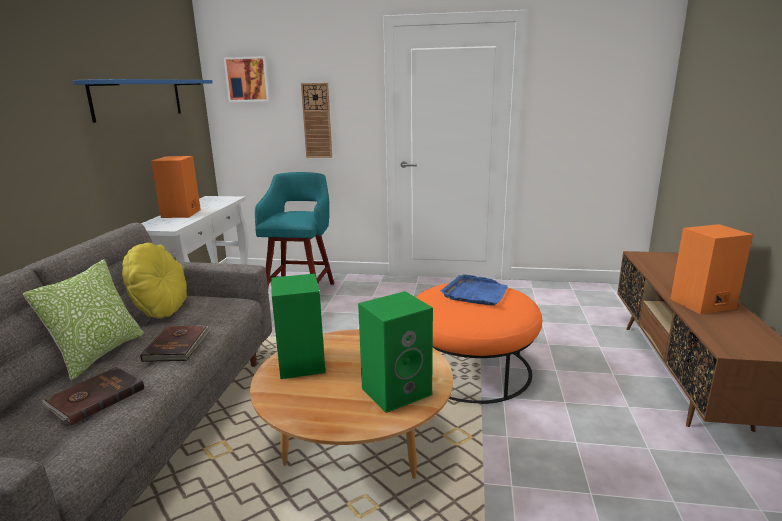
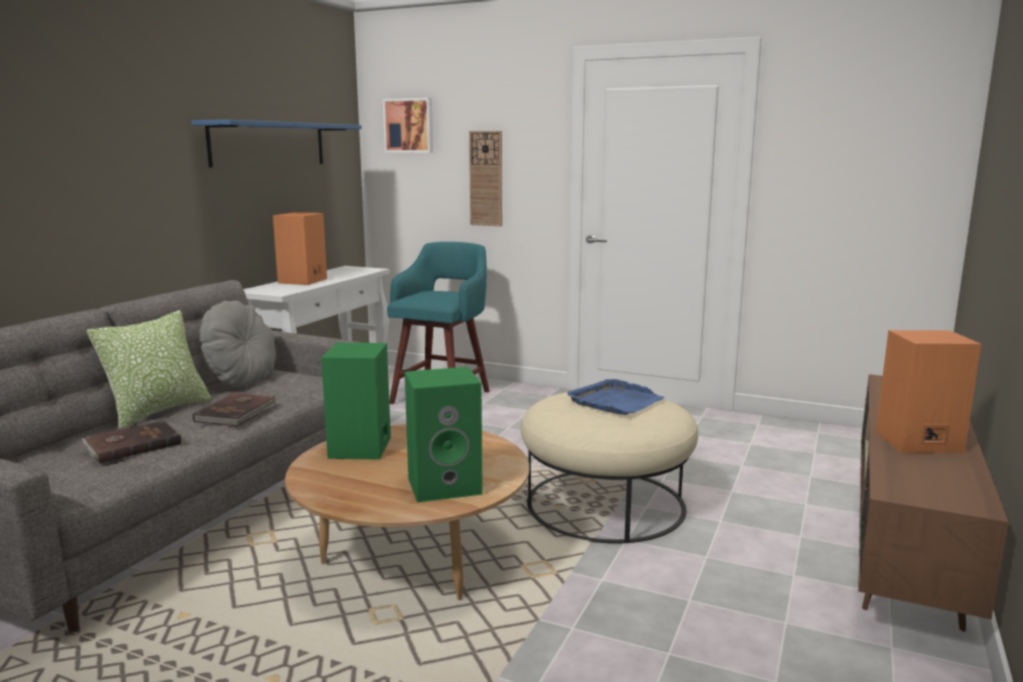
camera: 15 degrees right, 5 degrees down
yellow pillow [122,243,187,319] -> grey pillow [199,301,276,388]
orange ottoman [416,283,542,404] -> beige ottoman [521,392,698,544]

